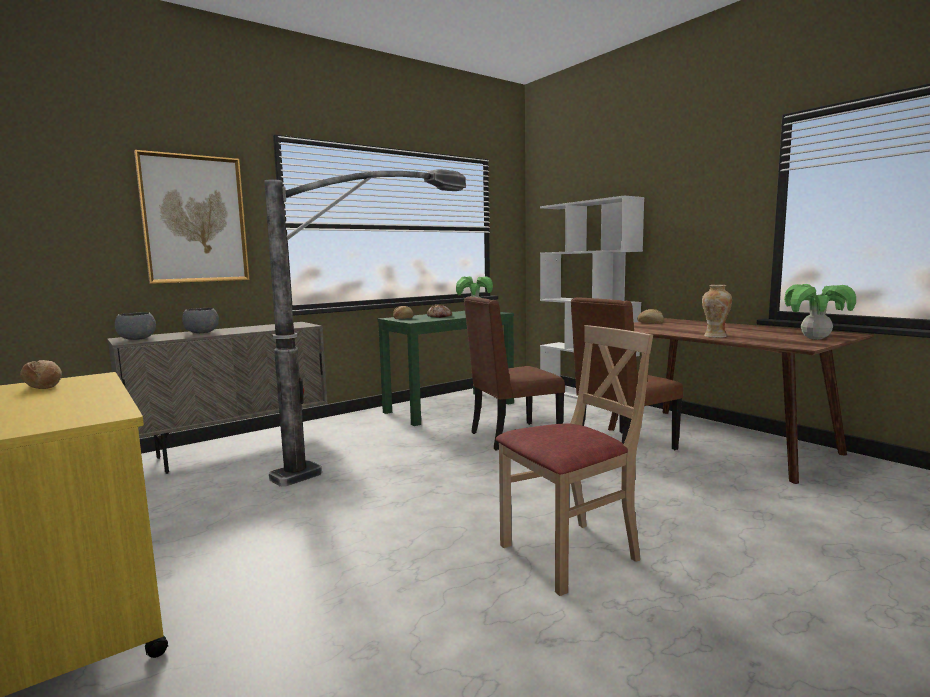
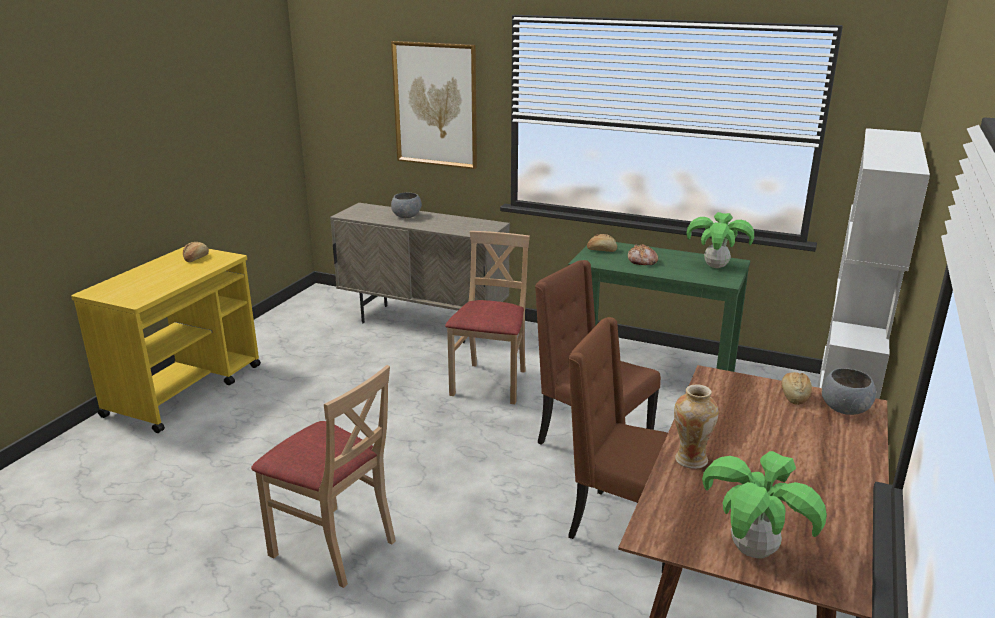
camera: 60 degrees right, 15 degrees up
grey bowl [115,312,156,340] -> grey bowl moved to [822,368,876,415]
floor lamp [264,169,466,487] -> beige chair [445,231,530,404]

